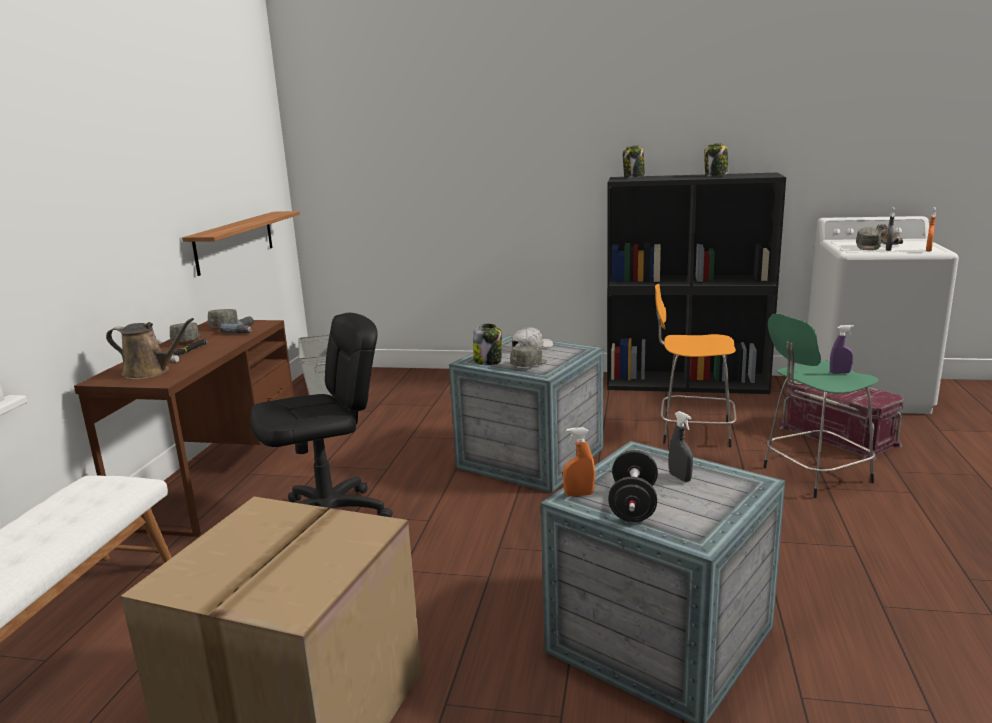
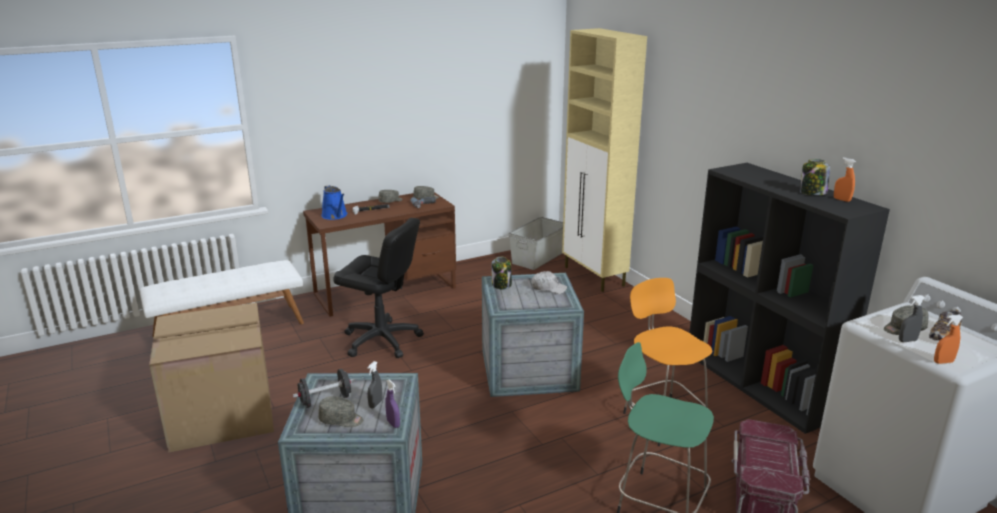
camera: 50 degrees right, 5 degrees up
brown watering can [106,318,194,380] -> blue watering can [321,185,348,220]
shelf [182,211,300,276] -> none
grey cap [510,346,547,367] -> grey cap moved to [318,396,363,427]
orange spray bottle [563,427,595,496] -> orange spray bottle moved to [834,158,856,202]
jar [623,145,645,178] -> none
purple spray bottle [830,325,854,374] -> purple spray bottle moved to [385,379,400,428]
none -> beige cabinet [562,28,647,292]

